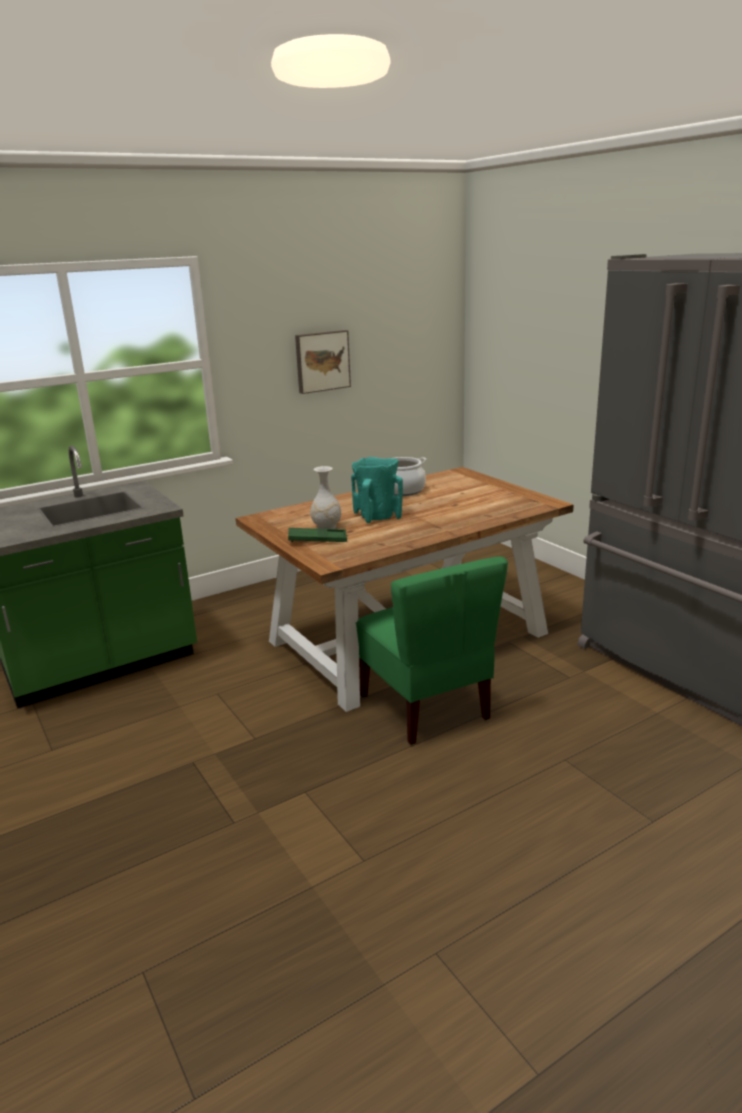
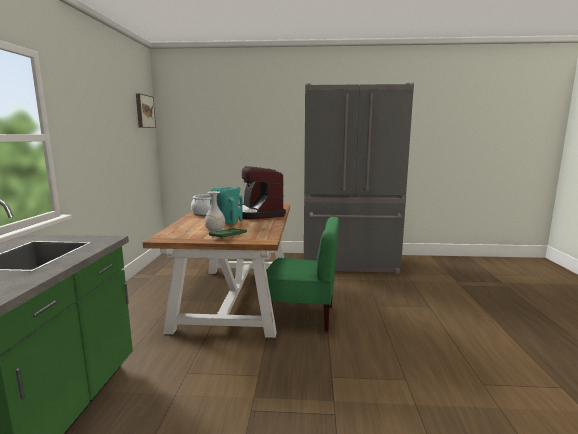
camera: 55 degrees left, 10 degrees down
picture [295,330,351,394] -> picture moved to [136,93,156,128]
none -> coffee machine [238,166,286,219]

